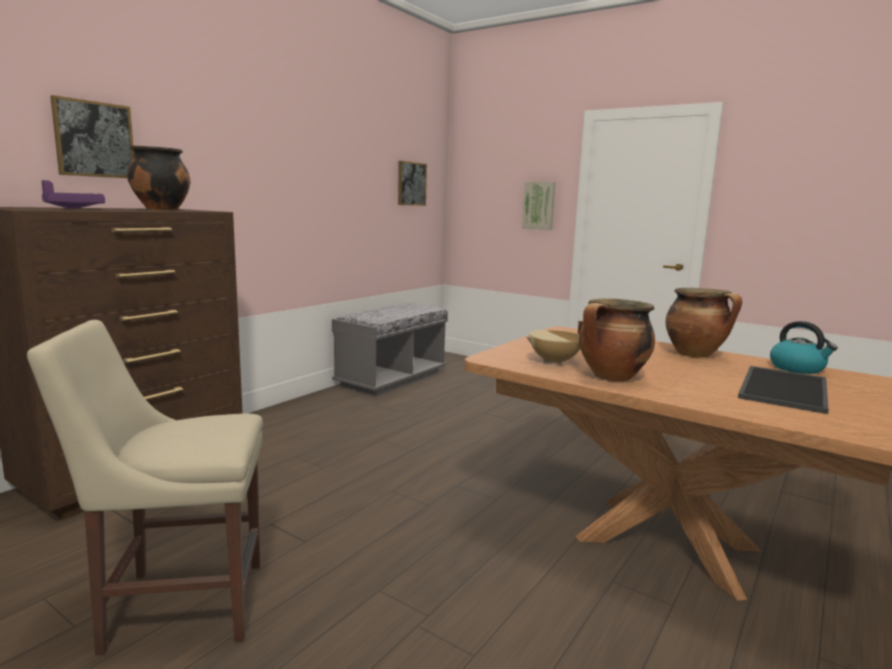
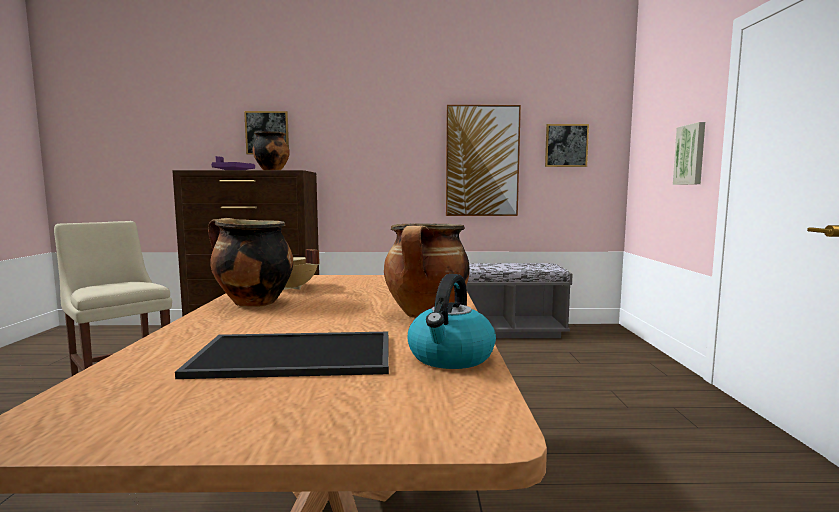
camera: 55 degrees right, 5 degrees down
none -> picture [446,105,521,216]

